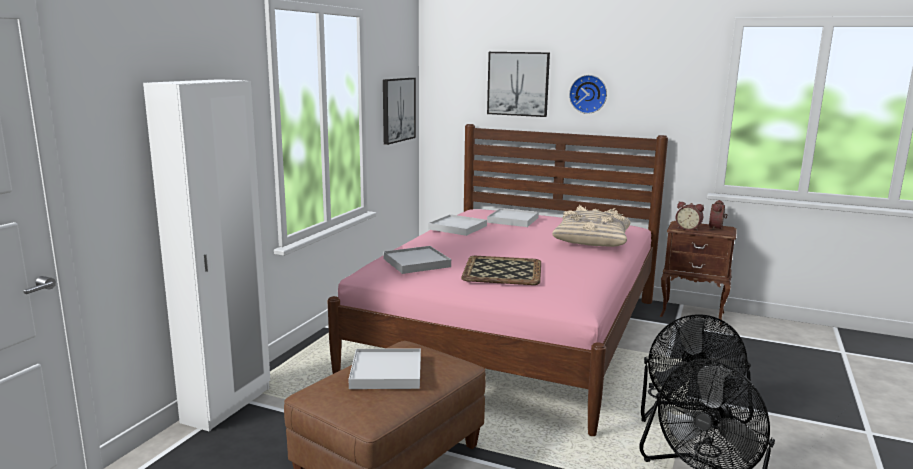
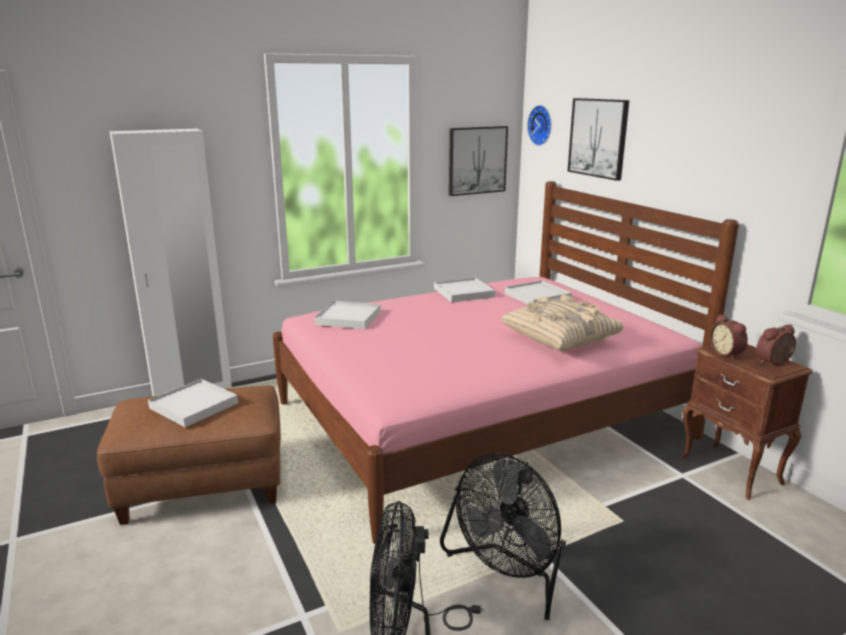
camera: 40 degrees right, 5 degrees up
tray [461,256,541,285] -> none
wall clock [569,75,607,114] -> wall clock moved to [527,105,552,146]

